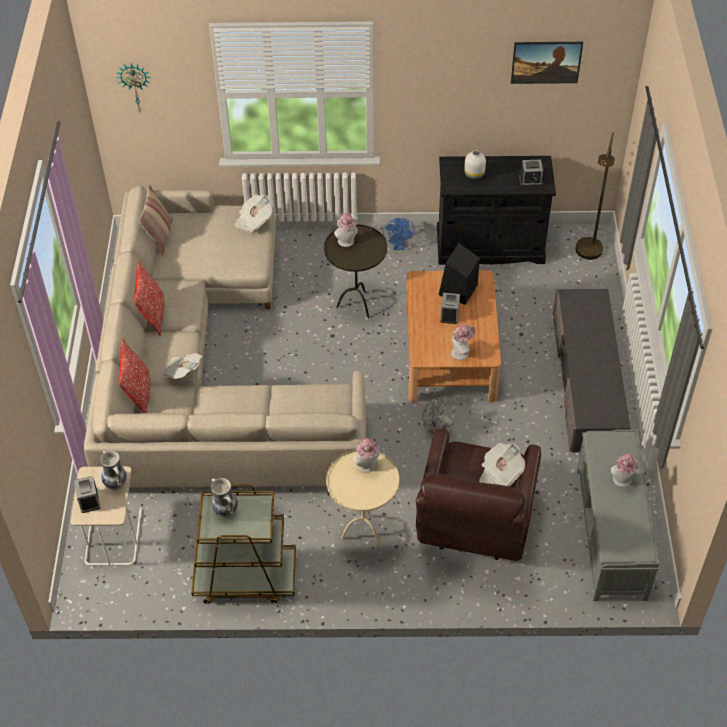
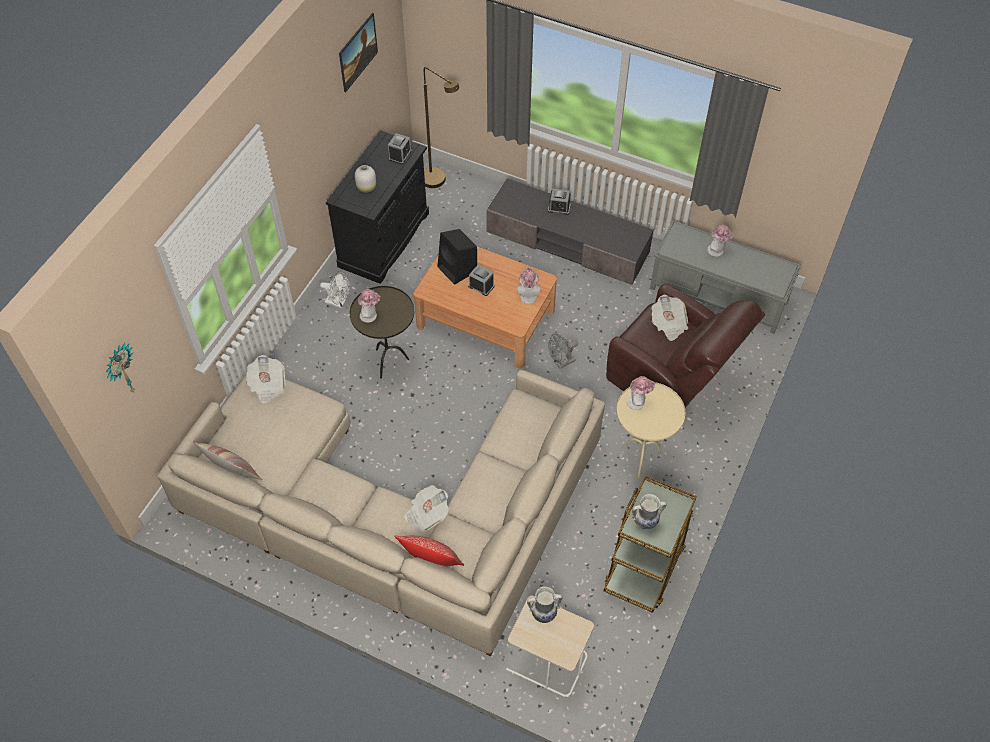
camera: 65 degrees left, 5 degrees up
alarm clock [74,476,100,513] -> alarm clock moved to [548,189,571,215]
pillow [134,261,165,336] -> none
blue fan [383,218,415,250] -> white fan [320,272,350,308]

